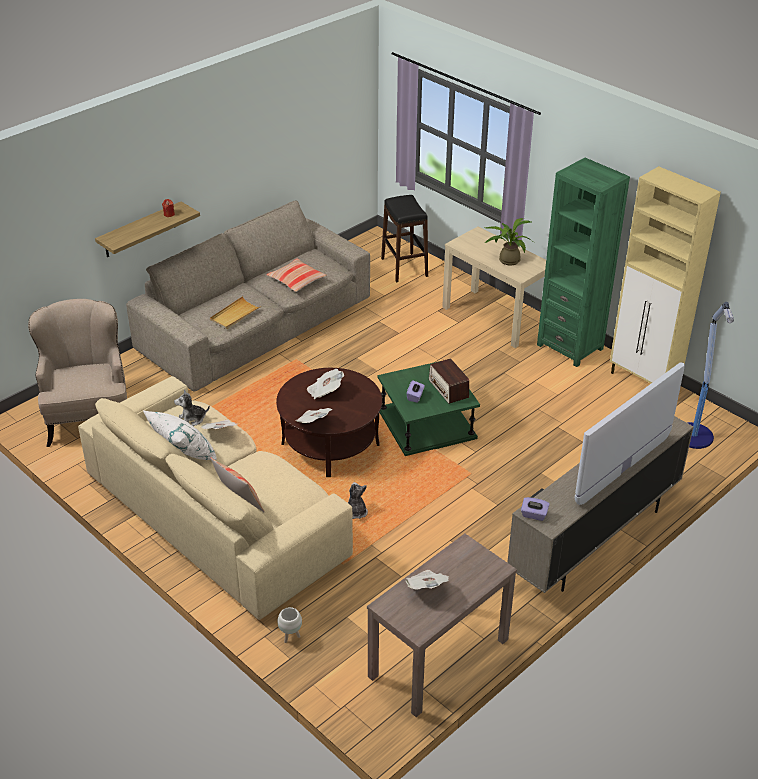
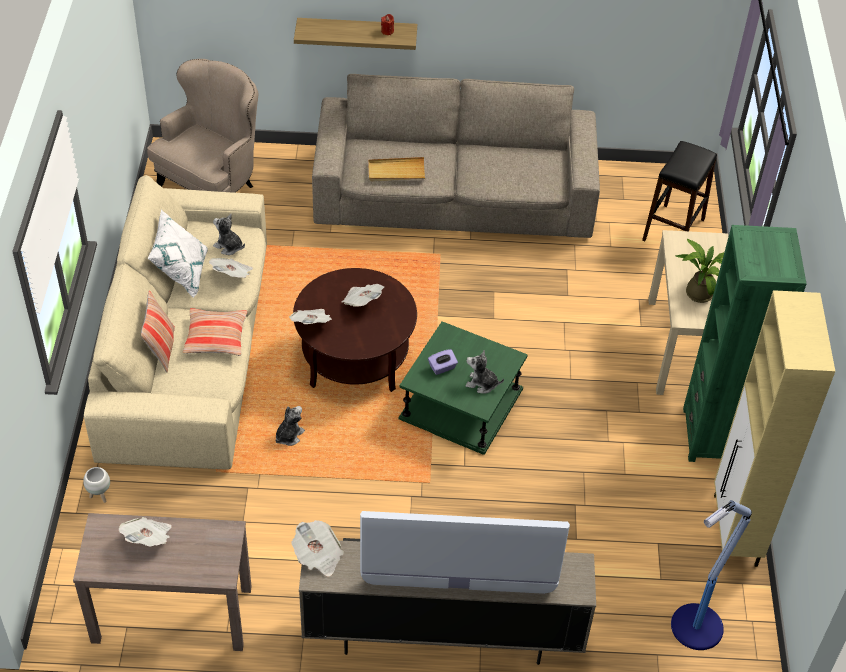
camera: 45 degrees right, 10 degrees up
pillow [266,258,327,292] -> pillow moved to [183,308,247,356]
radio [429,358,469,404] -> plush toy [466,350,504,393]
purple tissue box [521,497,550,521] -> newspaper [292,520,344,576]

